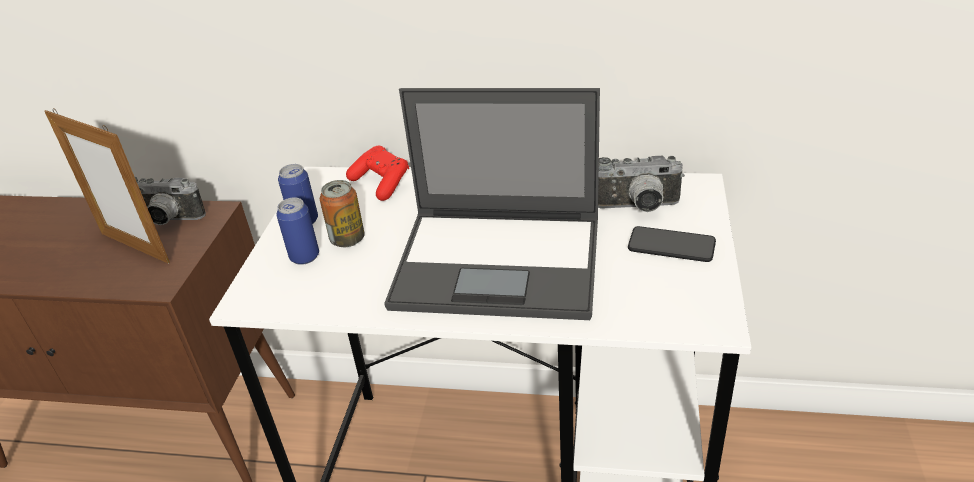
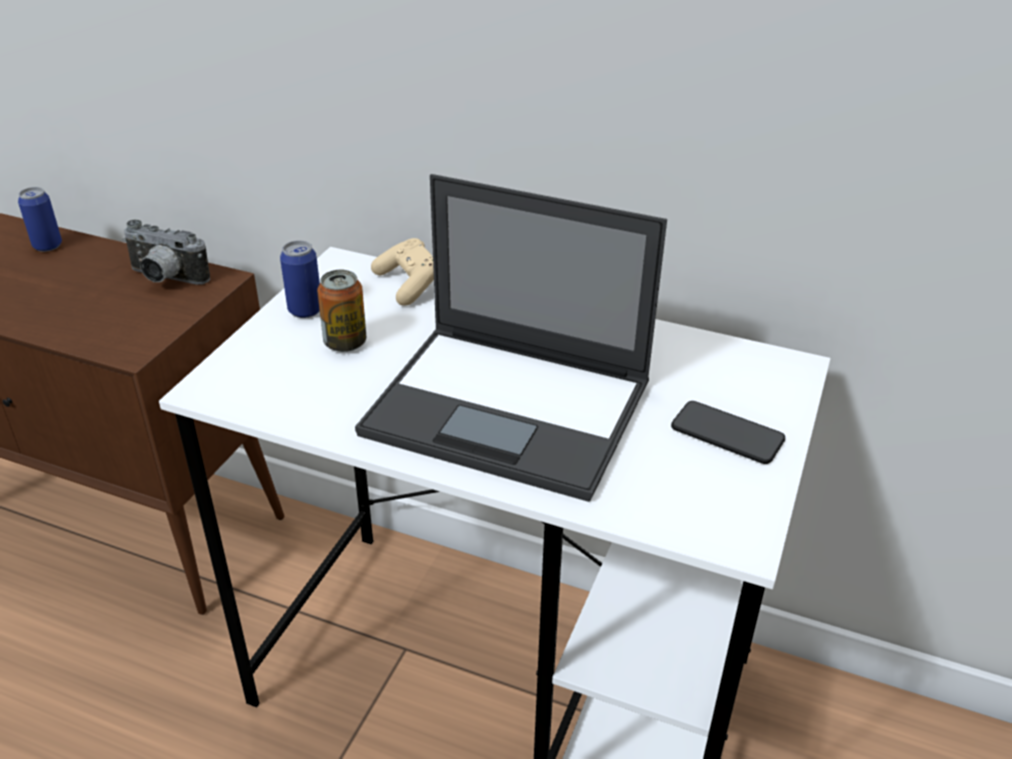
camera: 10 degrees right, 0 degrees up
picture frame [44,108,170,264] -> none
can [276,198,319,265] -> can moved to [18,187,62,252]
red game controller [346,146,409,201] -> beige game controller [371,238,434,306]
camera [598,156,685,212] -> none

